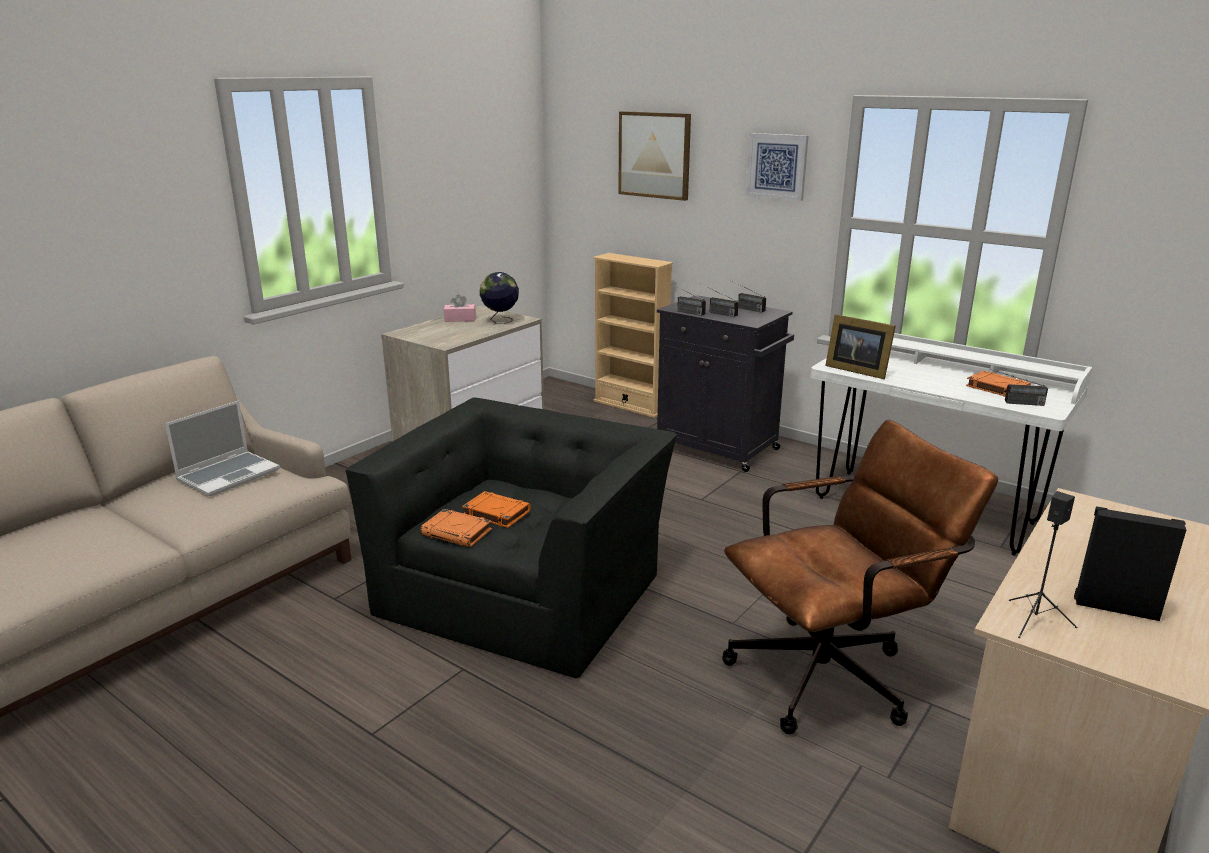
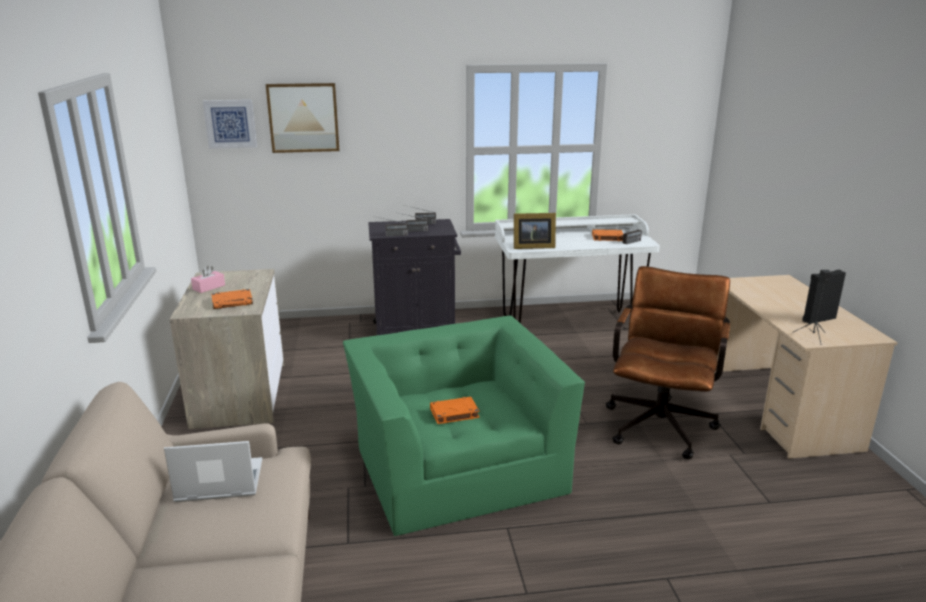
camera: 45 degrees left, 0 degrees up
laptop [165,400,280,497] -> laptop turned 90 degrees counterclockwise [164,441,262,502]
black armchair [346,397,677,679] -> green armchair [343,315,585,536]
orange book [420,509,492,547] -> orange book moved to [212,289,253,309]
globe [480,272,519,324] -> none
beige bookcase [593,253,673,418] -> none
picture [746,133,809,201] -> picture moved to [203,100,257,149]

